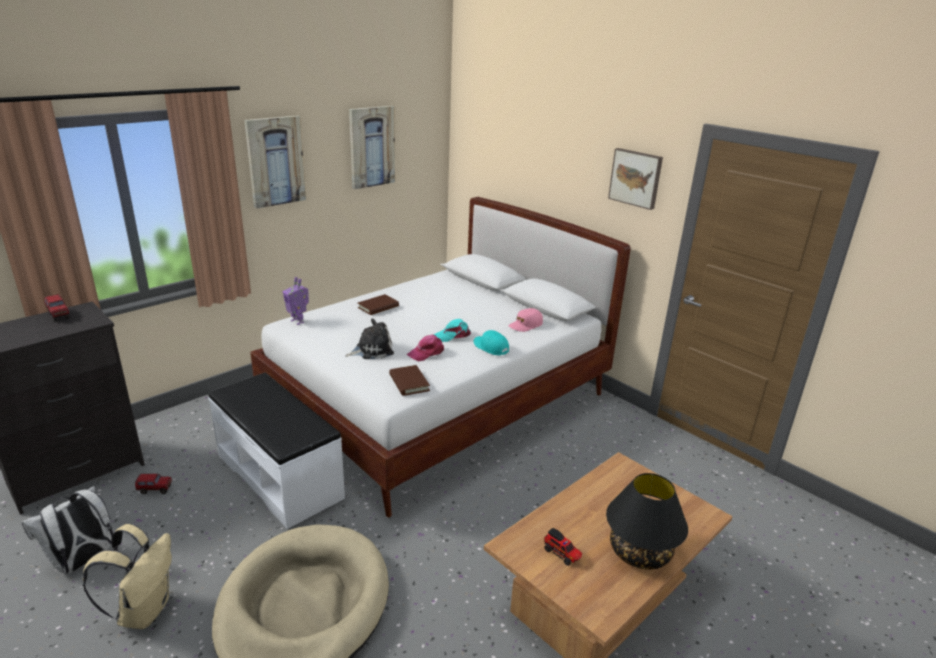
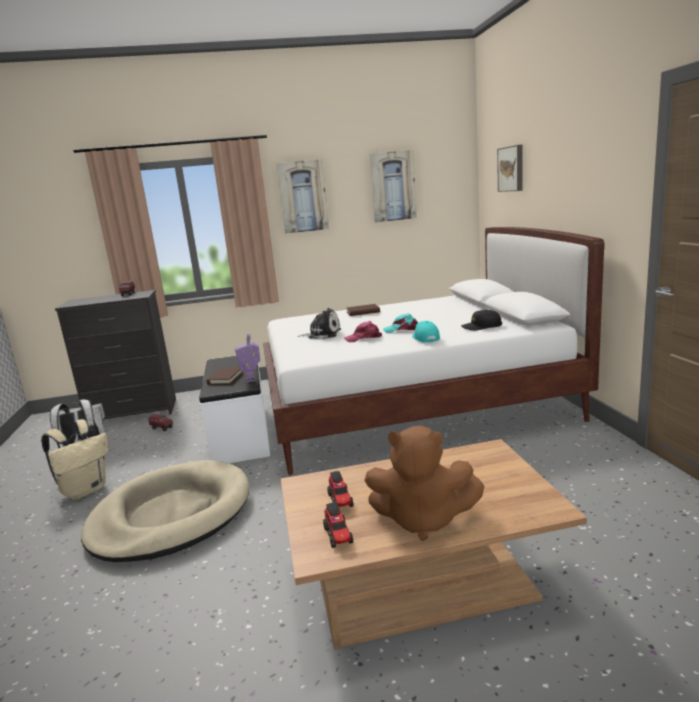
camera: 35 degrees right, 10 degrees down
toy robot [283,277,309,325] -> toy robot moved to [235,334,260,382]
brown book [389,365,430,396] -> brown book moved to [207,367,243,385]
pink cap [508,308,543,332] -> black cap [461,310,502,331]
black table lamp [606,473,688,570] -> brown plush toy [364,426,484,541]
picture [608,148,663,210] -> picture moved to [497,145,522,192]
none -> toy truck [323,502,353,548]

